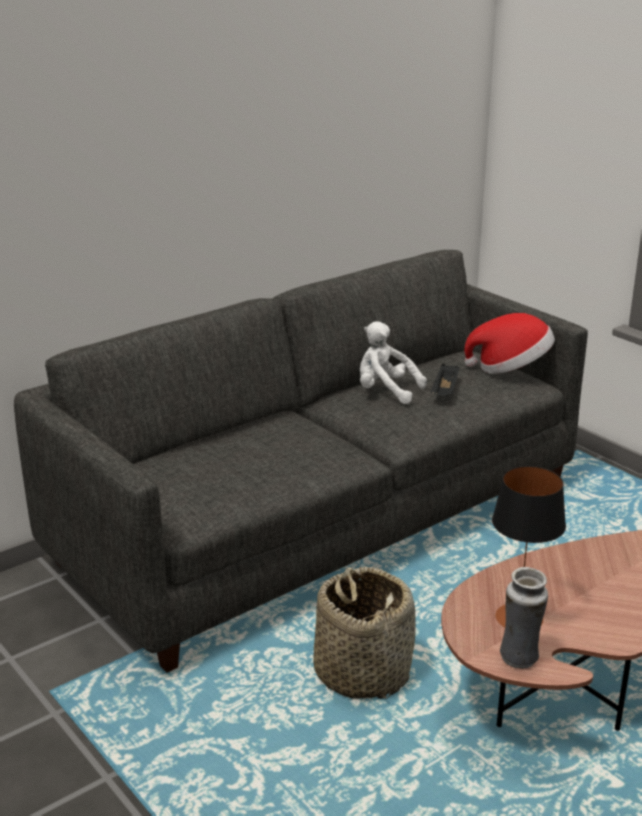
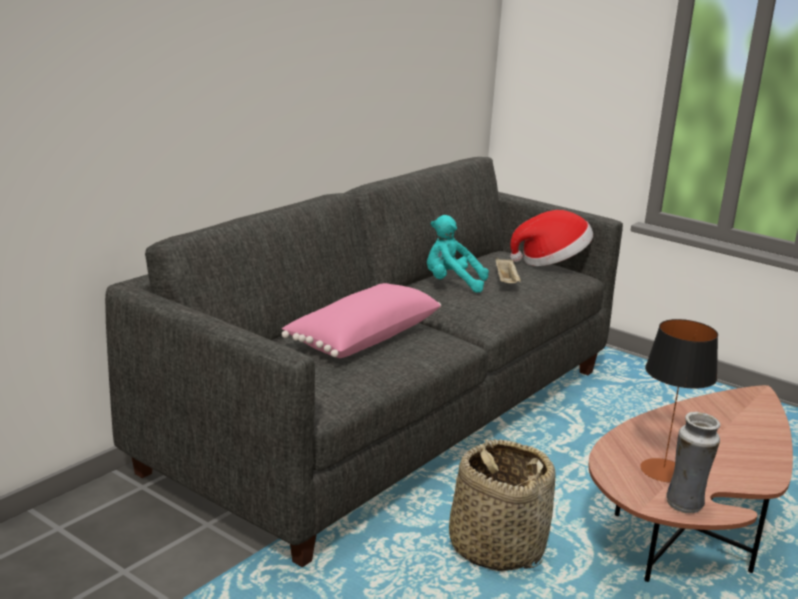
camera: 15 degrees left, 5 degrees down
white plush toy [360,321,427,404] -> turquoise plush toy [427,215,489,293]
black tray [430,364,460,396] -> beige tray [496,257,521,283]
none -> pink pillow [282,283,441,358]

